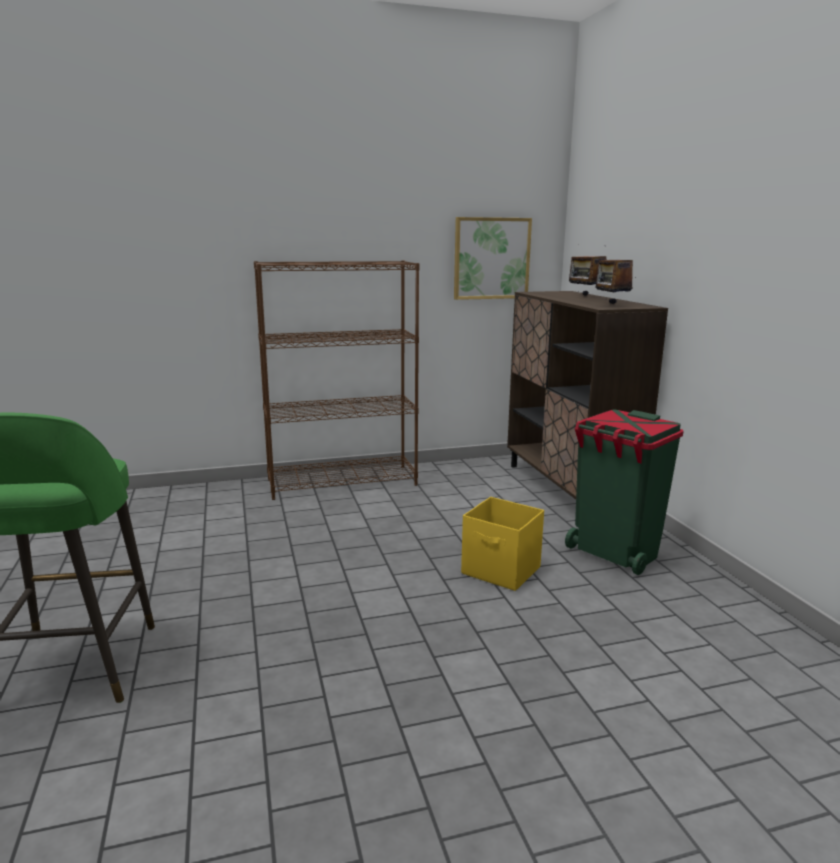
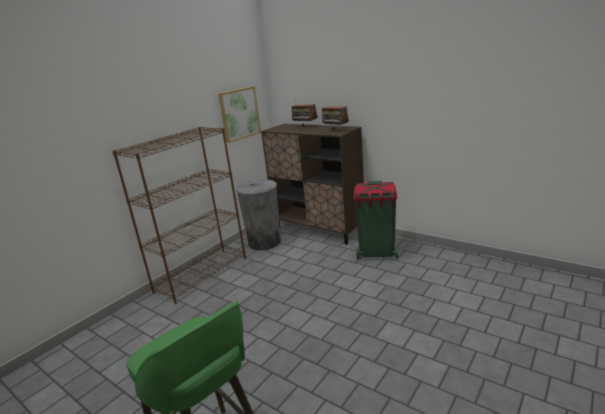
camera: 35 degrees left, 5 degrees up
yellow storage box [461,497,544,591] -> none
none -> grey trash can [236,179,281,250]

